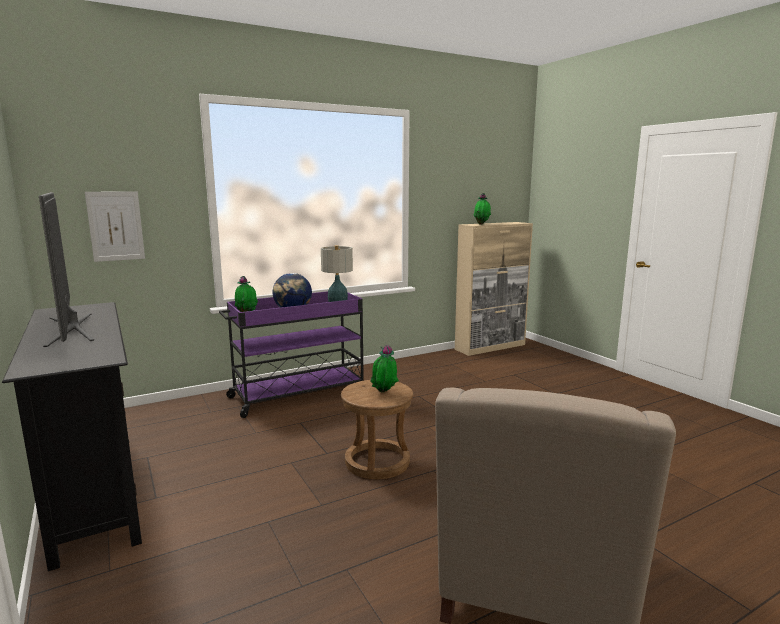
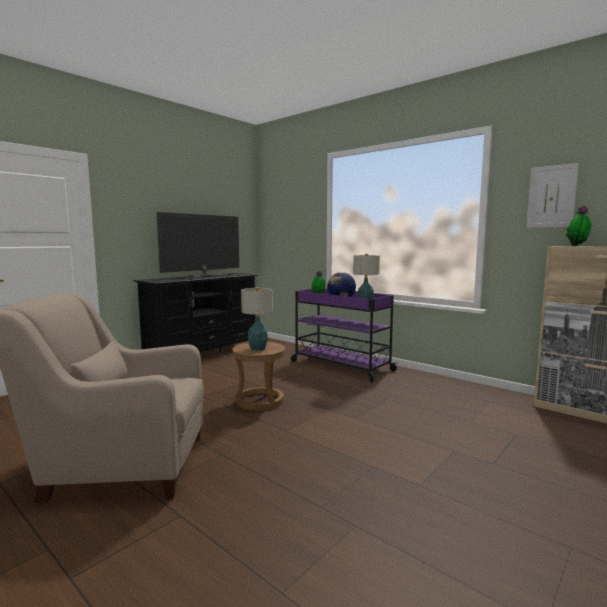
camera: 70 degrees right, 5 degrees down
picture [85,191,145,262] -> picture moved to [526,163,579,228]
potted plant [370,345,399,392] -> table lamp [241,287,273,351]

